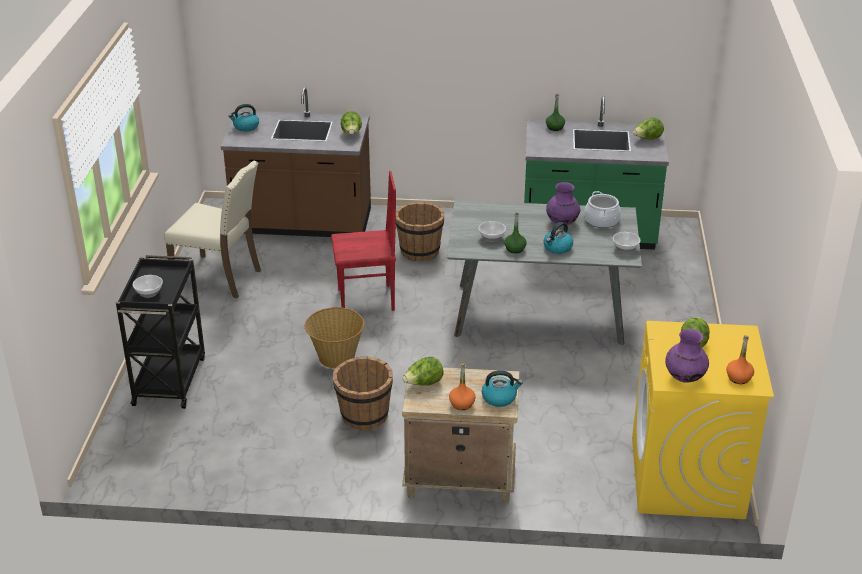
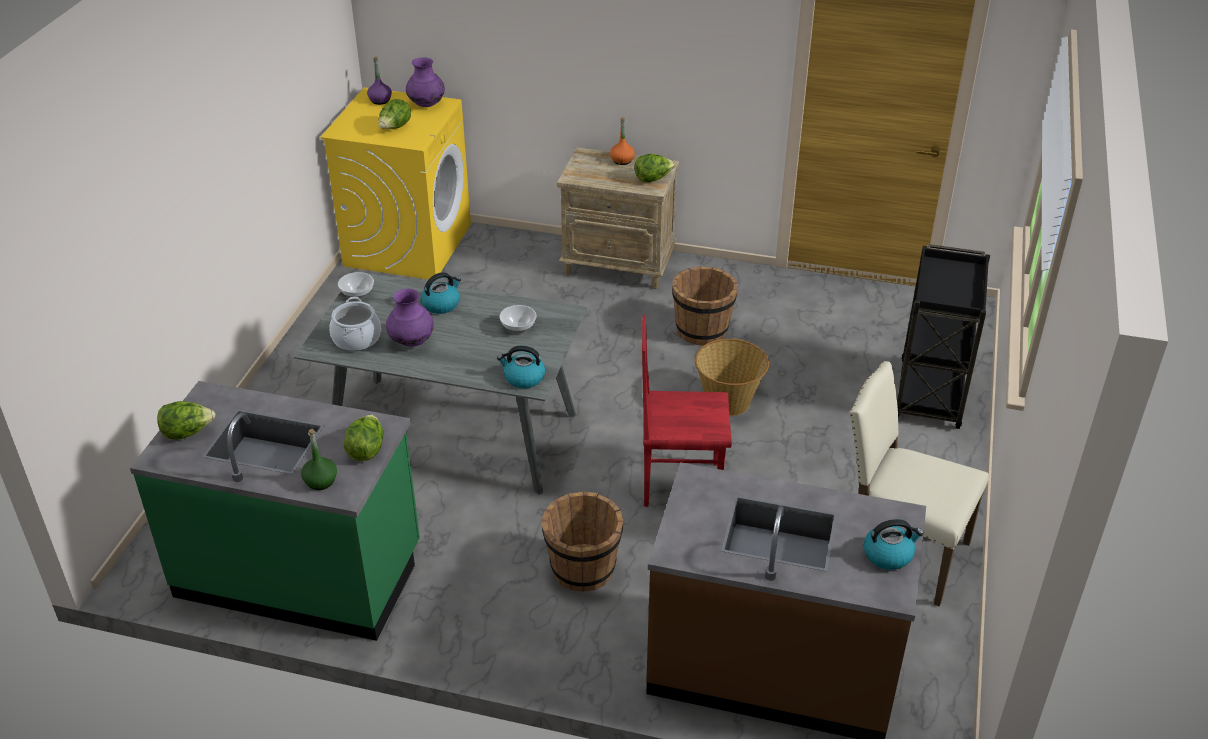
camera: 170 degrees left, 5 degrees up
bowl [133,275,163,298] -> none
lettuce [341,111,362,135] -> lettuce moved to [344,414,383,461]
kettle [482,370,523,407] -> kettle moved to [497,345,545,388]
green bottle [504,212,527,253] -> none
orange bottle [726,335,754,384] -> purple bottle [367,57,392,105]

